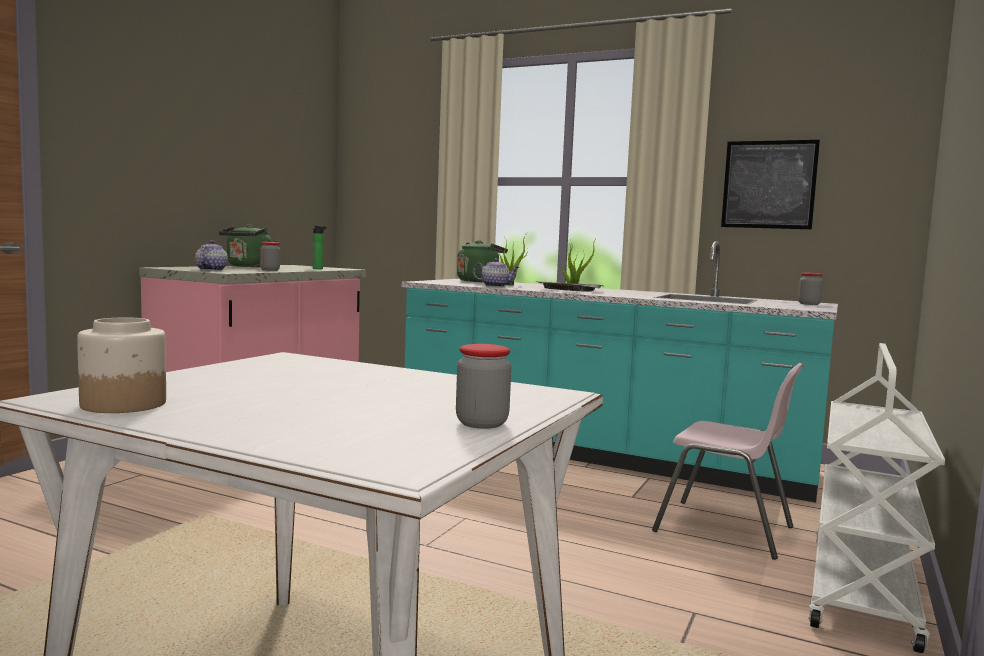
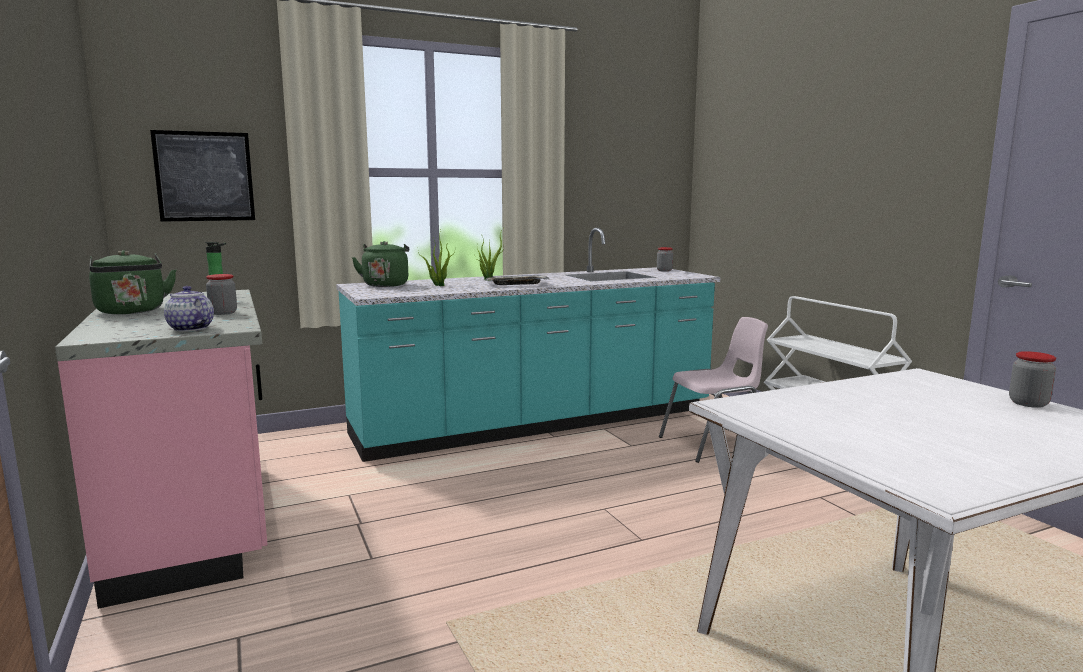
camera: 50 degrees left, 5 degrees up
jar [77,318,166,413] -> none
teapot [473,258,519,287] -> none
picture [721,140,820,230] -> picture moved to [150,130,255,222]

